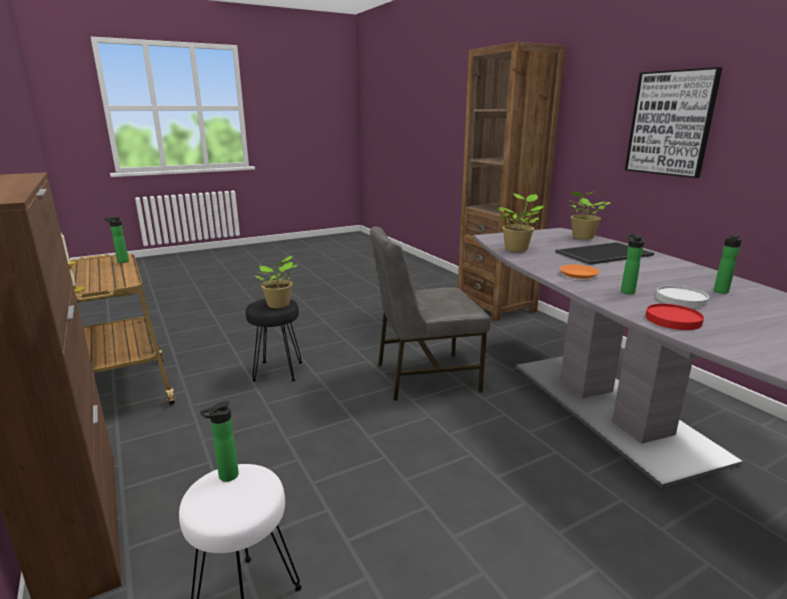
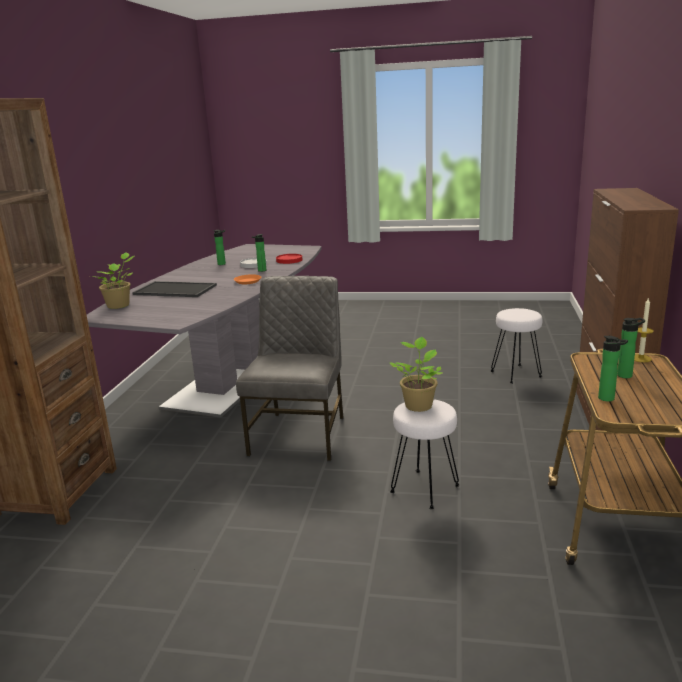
camera: 140 degrees left, 0 degrees up
bottle [200,401,239,482] -> bottle moved to [617,318,645,378]
black stool [246,299,303,382] -> white stool [390,399,460,509]
grey chair [370,227,491,401] -> grey chair turned 105 degrees counterclockwise [236,276,344,461]
potted plant [497,194,543,252] -> none
picture [625,67,723,178] -> none

